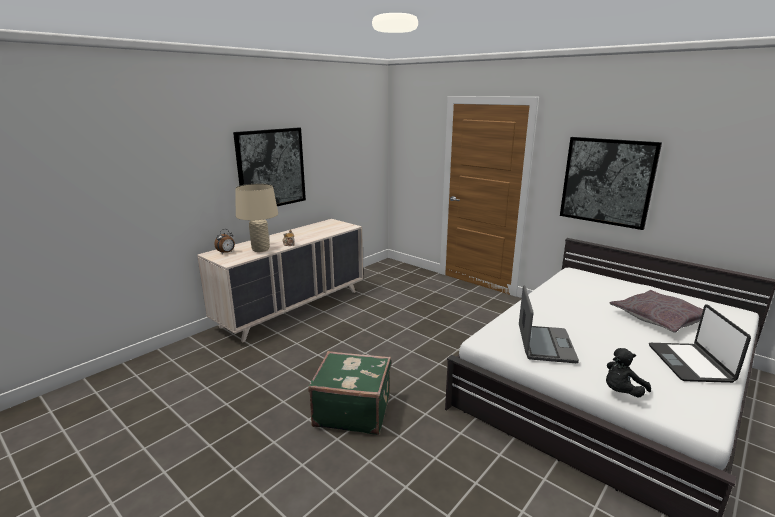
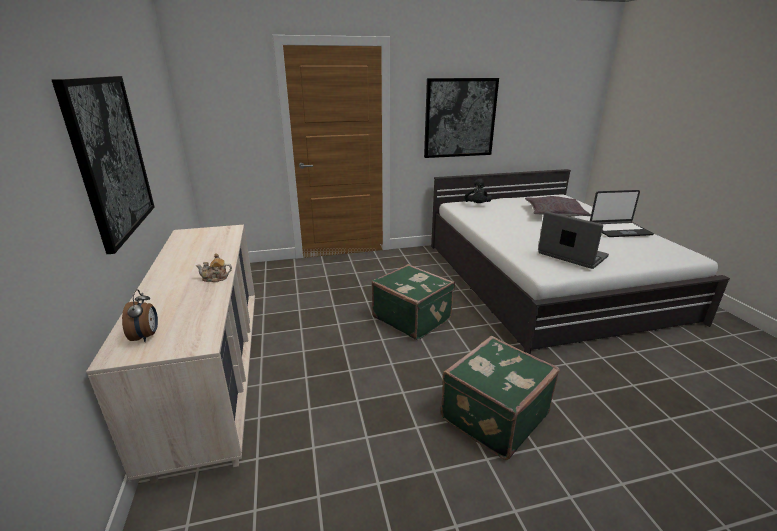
camera: 55 degrees left, 5 degrees up
beige table lamp [235,184,278,252] -> none
black plush toy [606,348,651,397] -> black plush toy moved to [465,179,492,203]
laptop [649,304,751,383] -> laptop turned 45 degrees counterclockwise [590,190,654,237]
none -> green suitcase [372,264,455,340]

